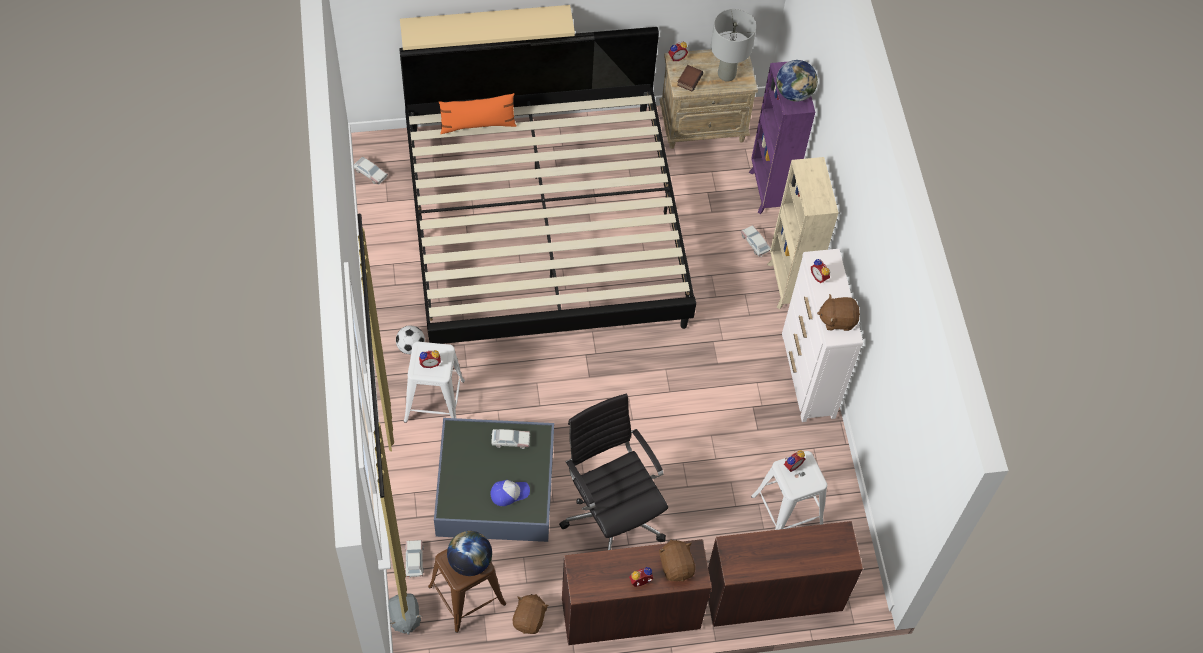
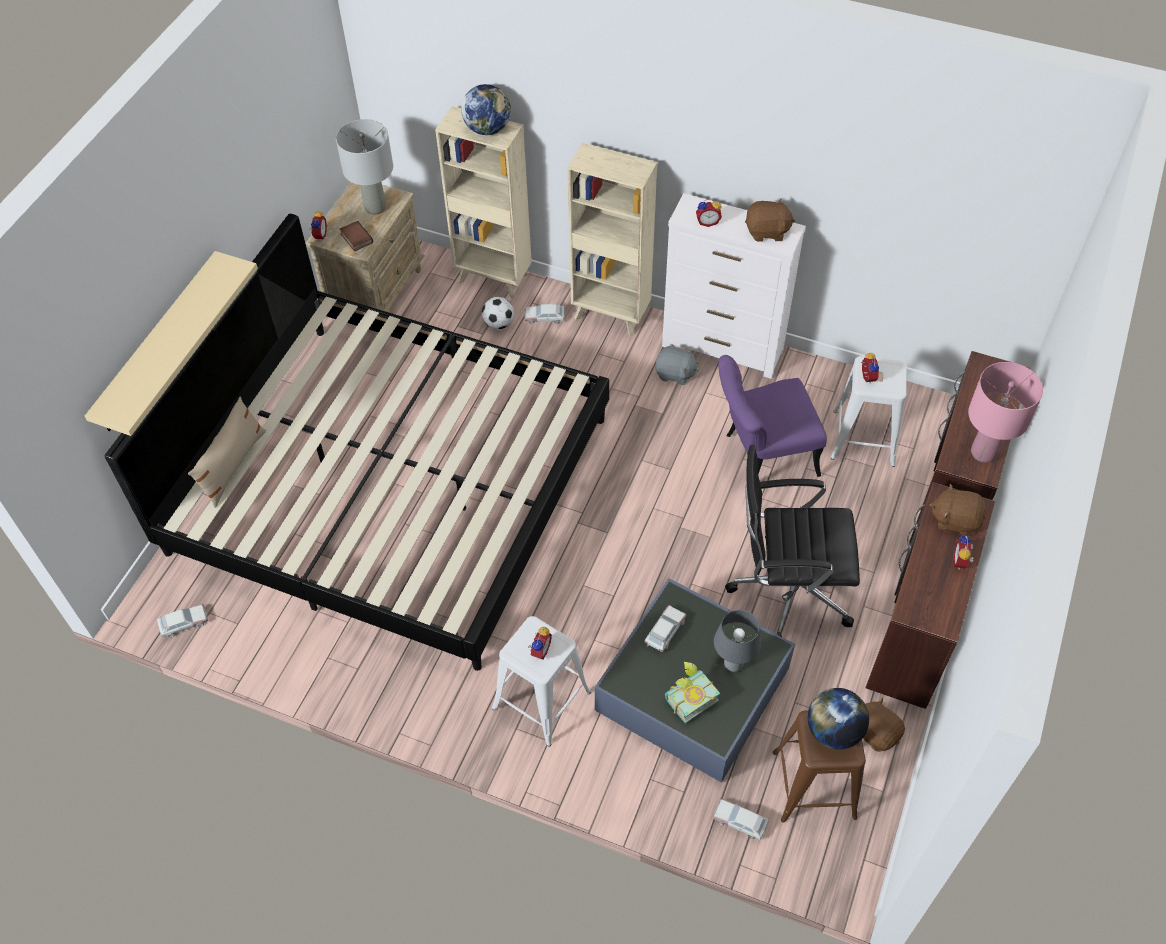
camera: 55 degrees left, 5 degrees down
grey plush toy [388,593,422,635] -> grey plush toy moved to [655,346,699,385]
football [396,325,425,354] -> football moved to [482,297,514,329]
orange pillow [439,93,517,134] -> beige pillow [188,397,266,508]
cap [490,480,530,506] -> grey table lamp [714,610,761,672]
purple bookcase [749,62,815,214] -> beige bookcase [435,106,532,298]
brown plush toy [817,294,860,331] -> brown plush toy turned 120 degrees counterclockwise [745,198,795,242]
none -> book [665,662,720,724]
none -> purple chair [718,355,827,477]
none -> pink table lamp [968,362,1043,463]

